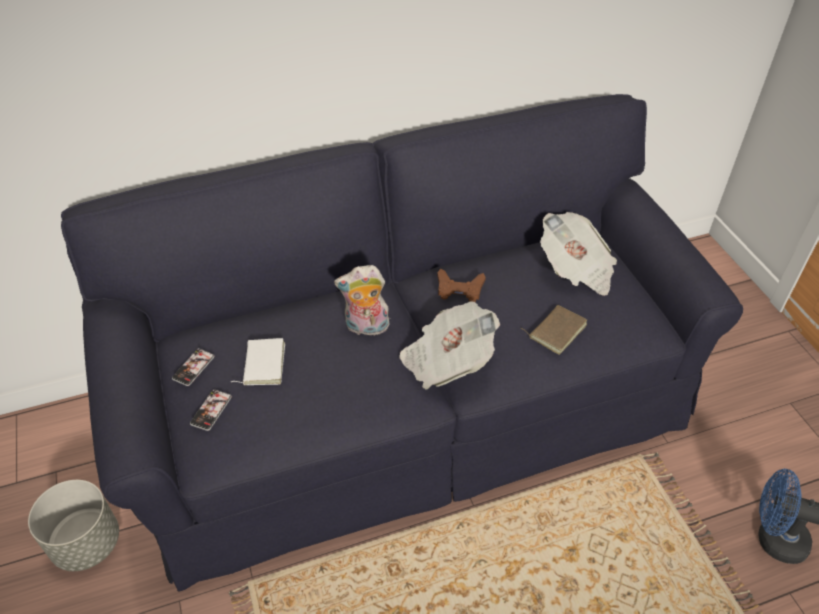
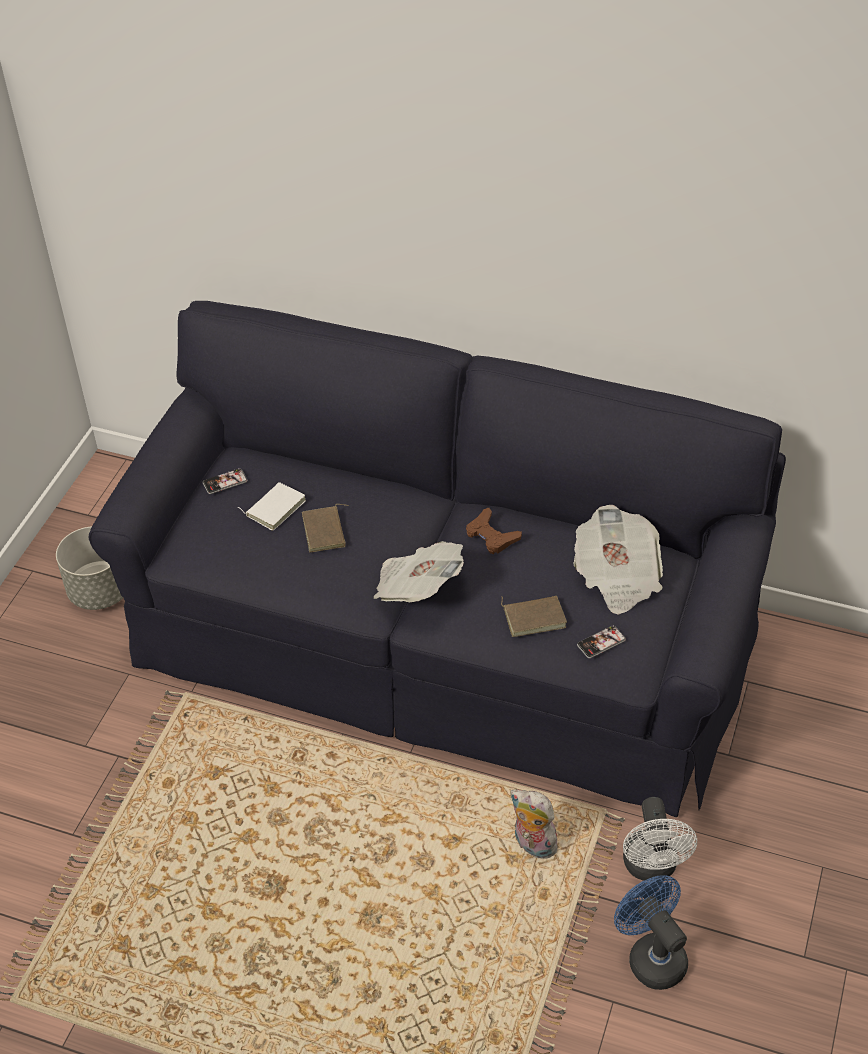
camera: 40 degrees right, 0 degrees up
phone [190,389,232,431] -> phone moved to [577,626,626,658]
plush toy [334,265,390,336] -> plush toy moved to [510,789,560,859]
none -> brown book [302,504,348,552]
none -> white fan [623,797,697,881]

